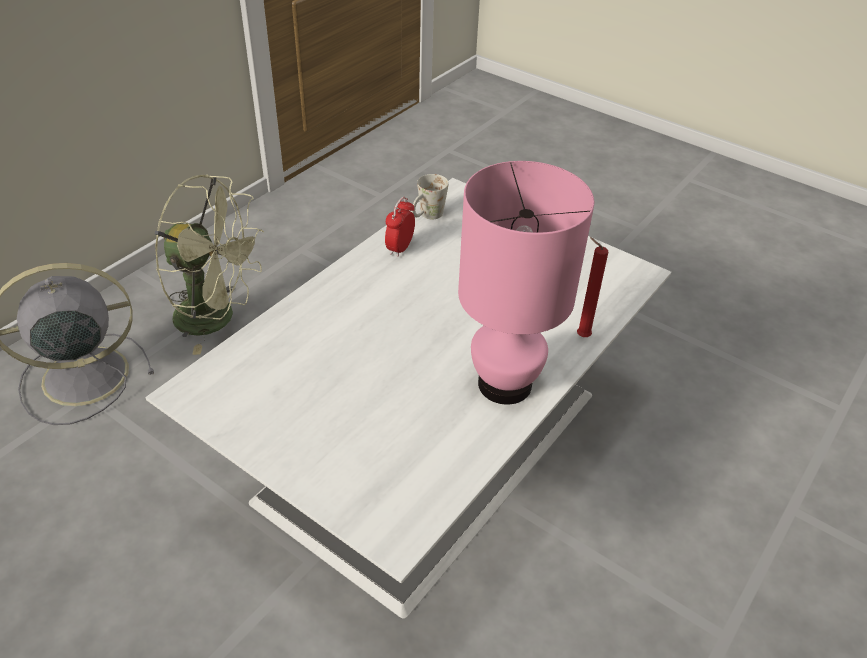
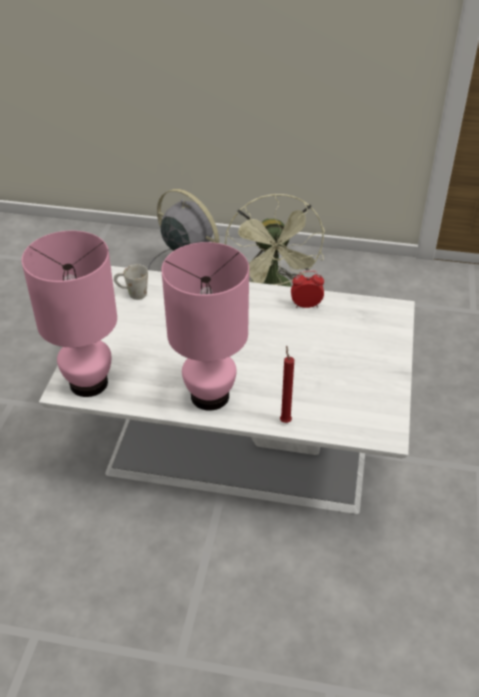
camera: 65 degrees right, 0 degrees up
white mug [412,174,449,220] -> white mug moved to [114,264,148,300]
none -> pink table lamp [22,231,117,397]

